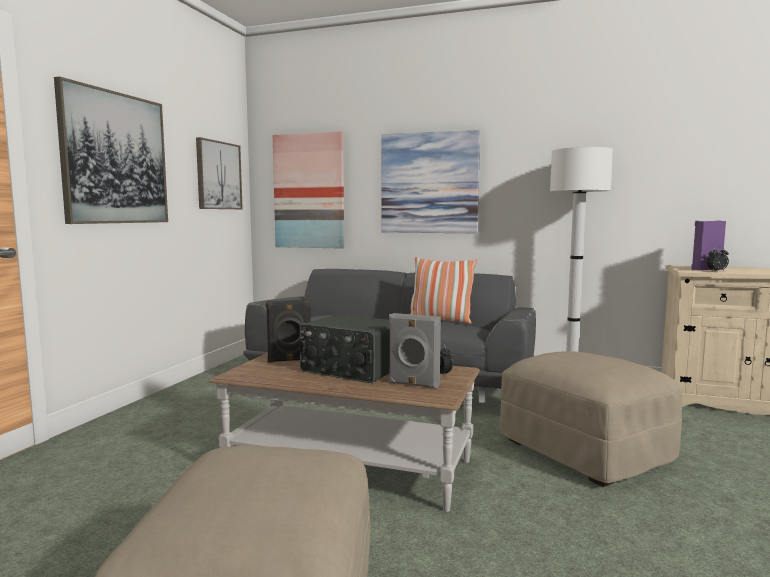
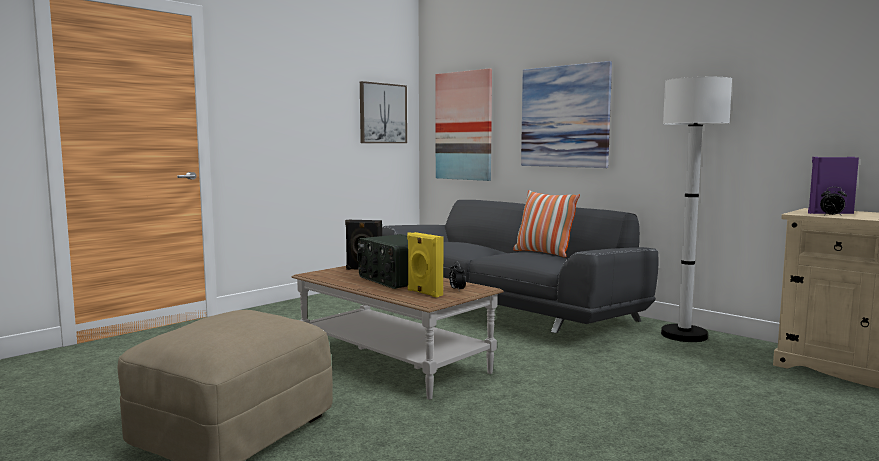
camera: 25 degrees right, 0 degrees up
picture [54,77,168,224] -> none
grey speaker [389,313,441,389] -> yellow speaker [407,232,443,298]
beige ottoman [500,351,682,487] -> none

